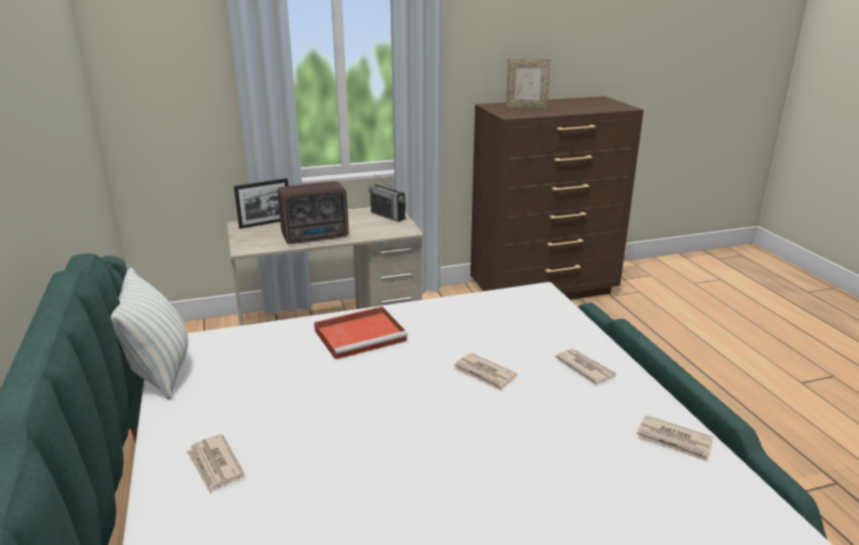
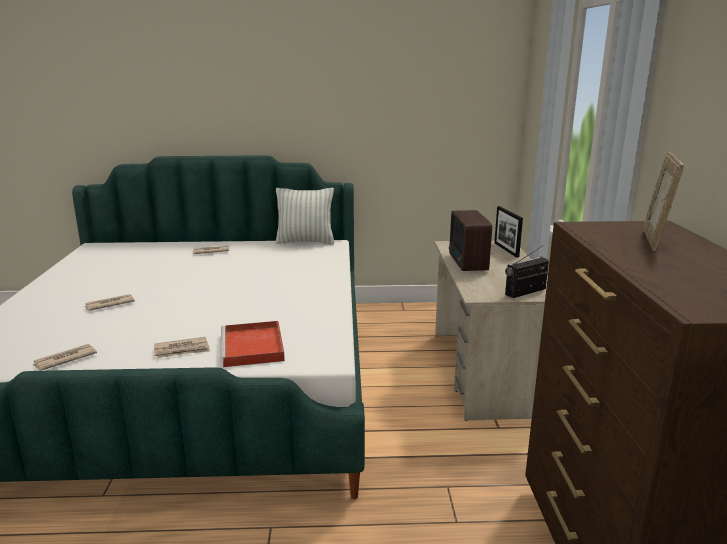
camera: 105 degrees right, 5 degrees down
red tray [314,306,408,360] -> red tray moved to [220,321,285,367]
newspaper [453,353,517,392] -> newspaper moved to [84,294,135,311]

